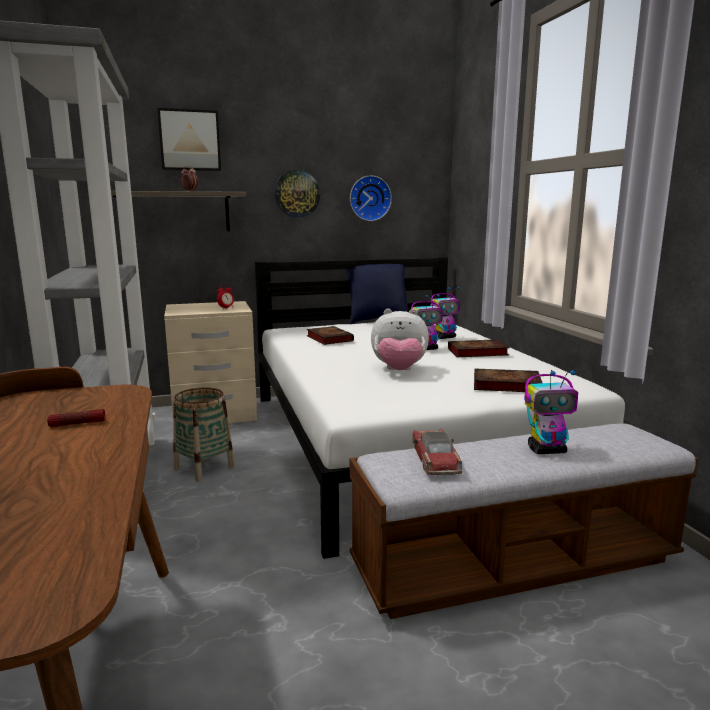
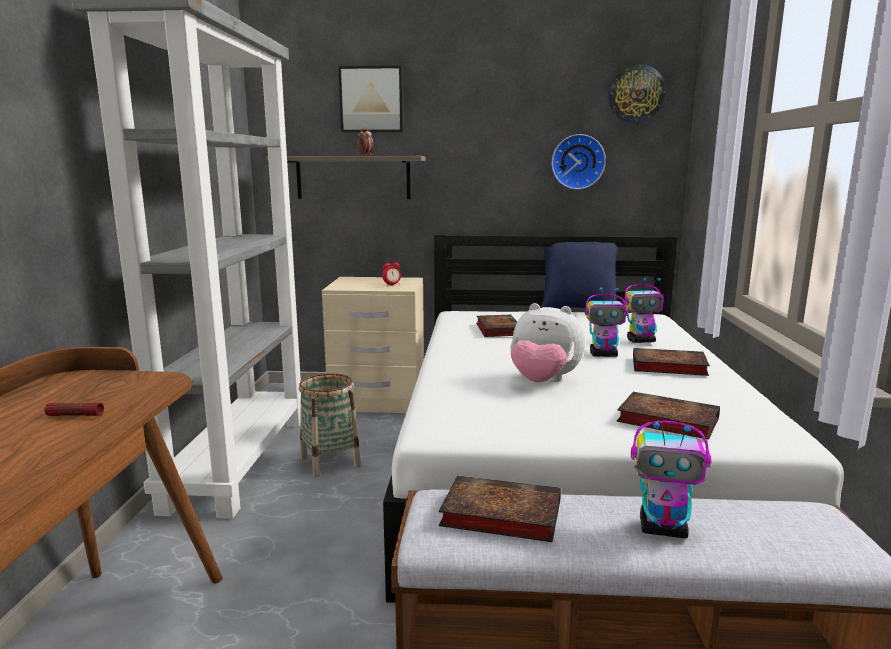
camera: 20 degrees right, 0 degrees up
wall clock [275,170,320,218] -> wall clock moved to [608,64,666,123]
toy car [412,428,462,475] -> book [439,475,561,542]

